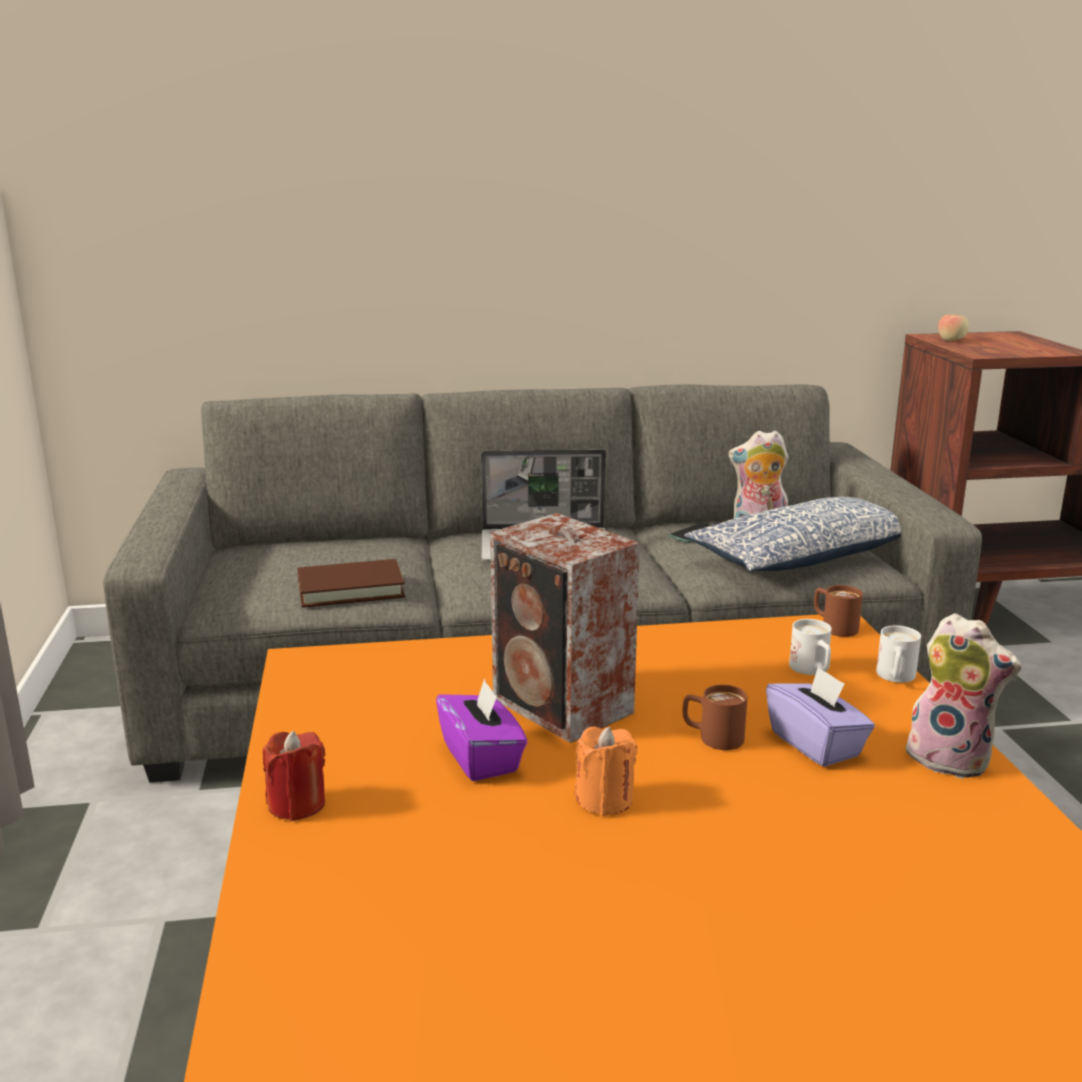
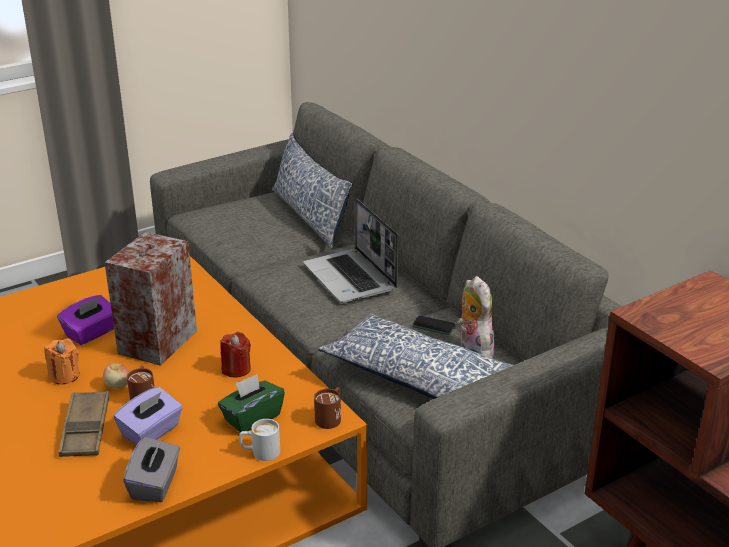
camera: 65 degrees right, 10 degrees up
red candle [262,731,325,821] -> red candle moved to [220,332,251,378]
brown book [297,559,405,608] -> none
white mug [789,619,832,675] -> green tissue box [218,374,285,432]
plush toy [902,613,1021,779] -> grey tissue box [123,437,180,502]
apple [938,315,969,341] -> apple moved to [103,363,129,389]
none -> brown tray [58,391,109,457]
none -> pillow [272,133,353,249]

